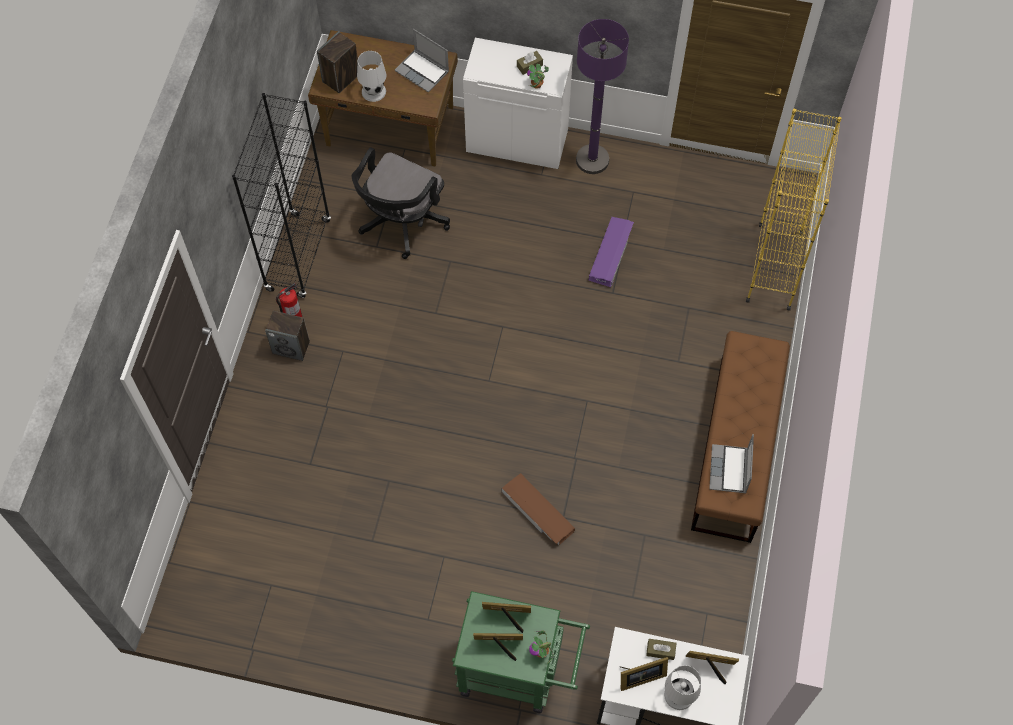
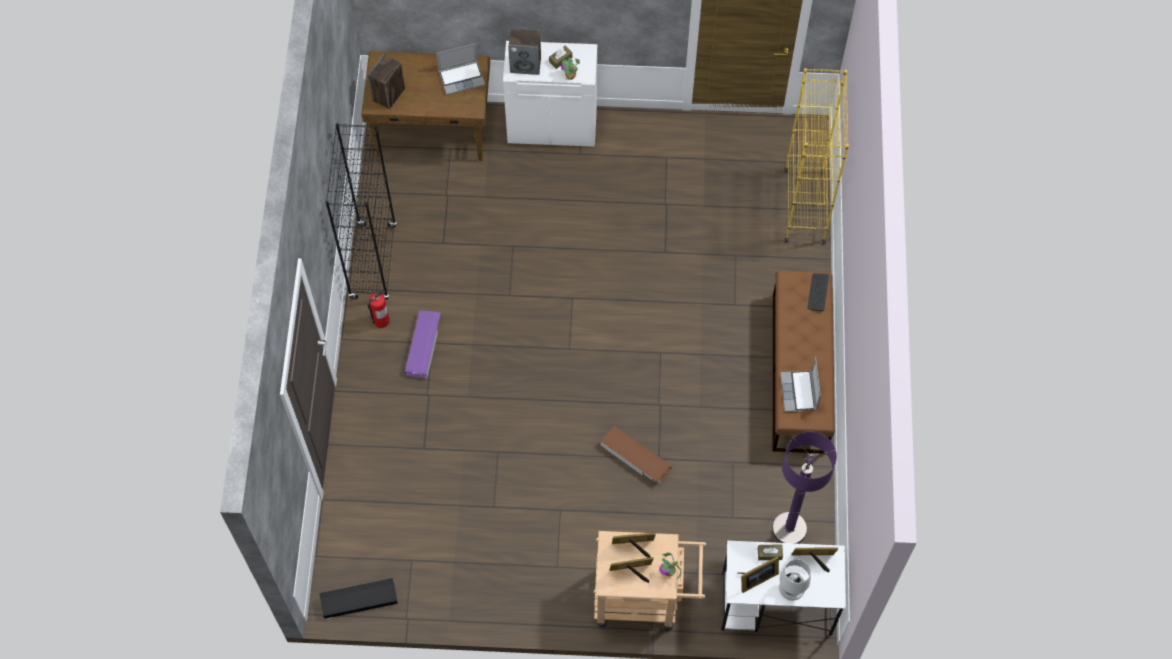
camera: 10 degrees left, 0 degrees up
speaker [265,311,310,361] -> speaker moved to [508,28,541,75]
black office chair [352,147,450,259] -> none
white table lamp [357,51,386,102] -> none
laptop [395,29,449,92] -> laptop turned 45 degrees counterclockwise [436,43,485,95]
green cart [452,591,590,713] -> beige cart [594,531,706,630]
purple floor lamp [576,19,629,174] -> purple floor lamp moved to [772,431,837,544]
purple storage box [588,217,634,287] -> purple storage box moved to [405,310,441,379]
none -> black storage box [319,578,398,619]
none -> keyboard [807,273,829,312]

